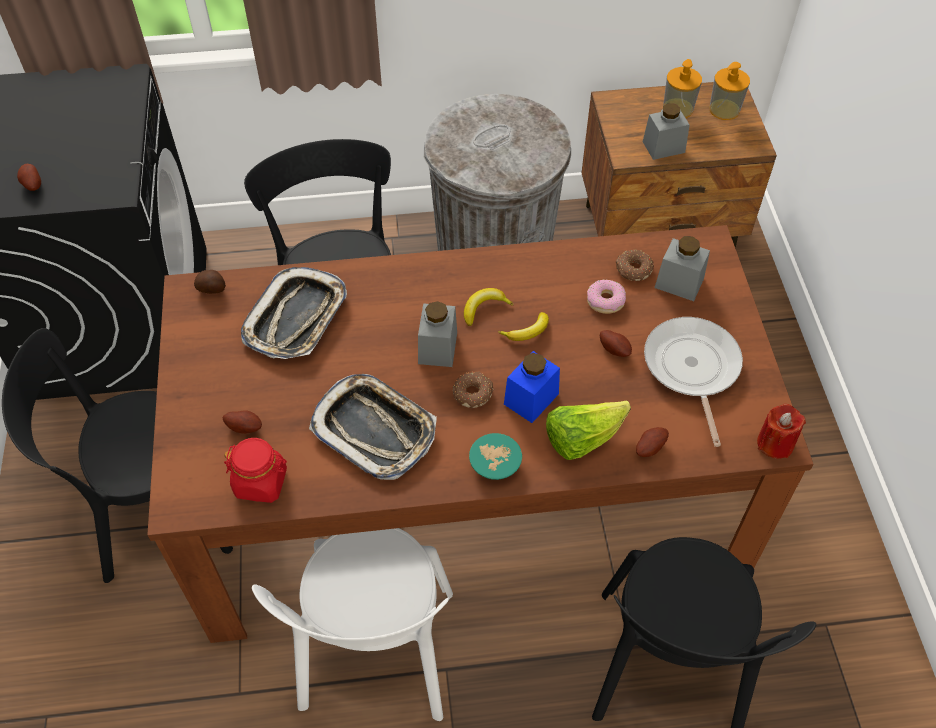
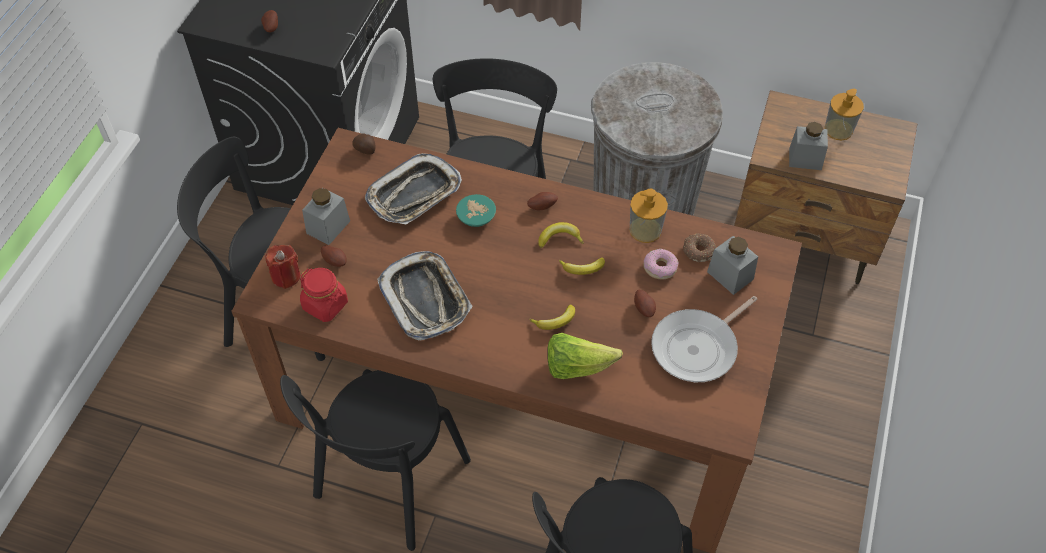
camera: 25 degrees right, 0 degrees up
white chair [252,528,453,721] -> black chair [280,369,471,551]
grey jar [418,301,457,367] -> grey jar moved to [302,188,350,245]
donut [453,372,494,409] -> none
turquoise bowl [469,433,522,480] -> turquoise bowl moved to [456,194,496,227]
blue jar [504,351,560,423] -> banana [529,305,575,330]
potato [636,427,669,457] -> potato moved to [527,192,558,210]
frying pan [644,317,743,447] -> frying pan turned 150 degrees counterclockwise [651,296,757,382]
soap dispenser [710,62,750,120] -> soap dispenser moved to [630,189,668,243]
red candle [757,404,806,459] -> red candle moved to [265,245,300,289]

